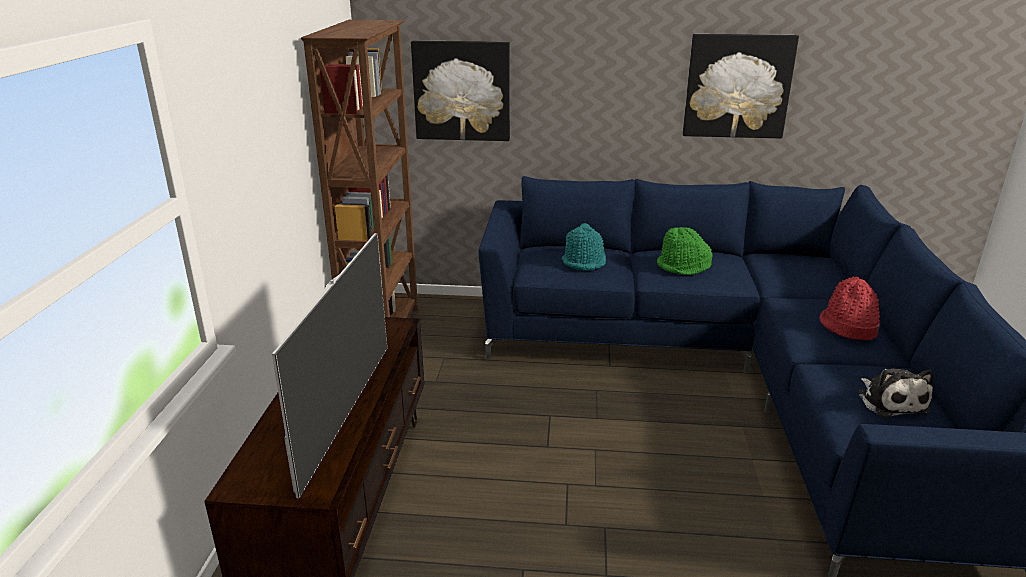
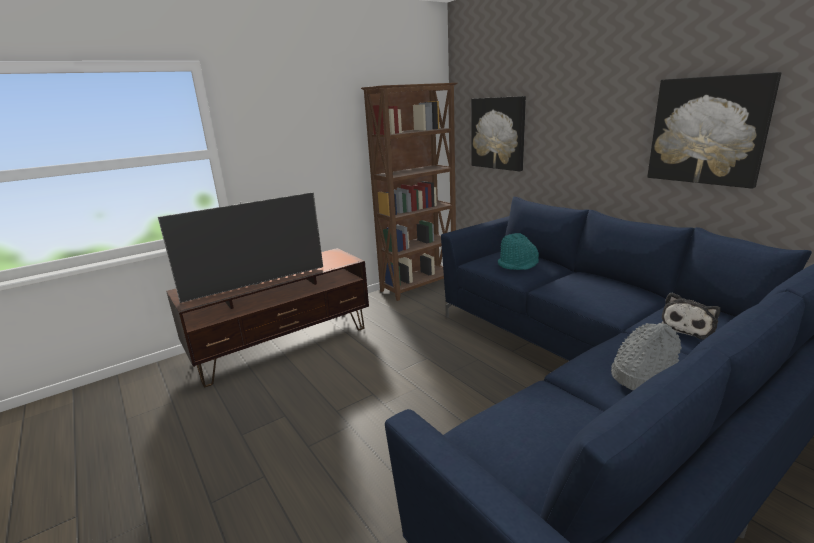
camera: 50 degrees right, 5 degrees down
green hat [657,227,713,275] -> none
red hat [820,277,880,340] -> grey hat [611,323,682,391]
plush toy [858,369,933,417] -> plush toy moved to [661,293,721,340]

